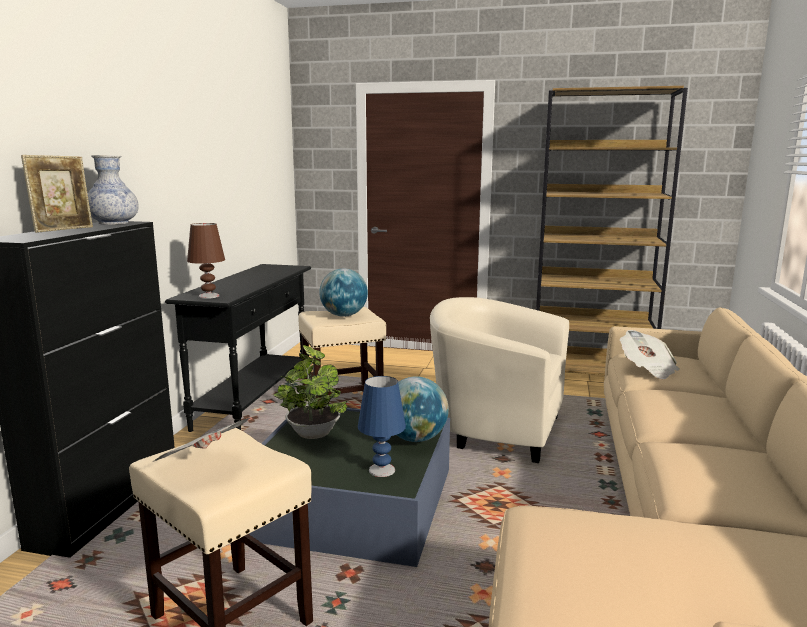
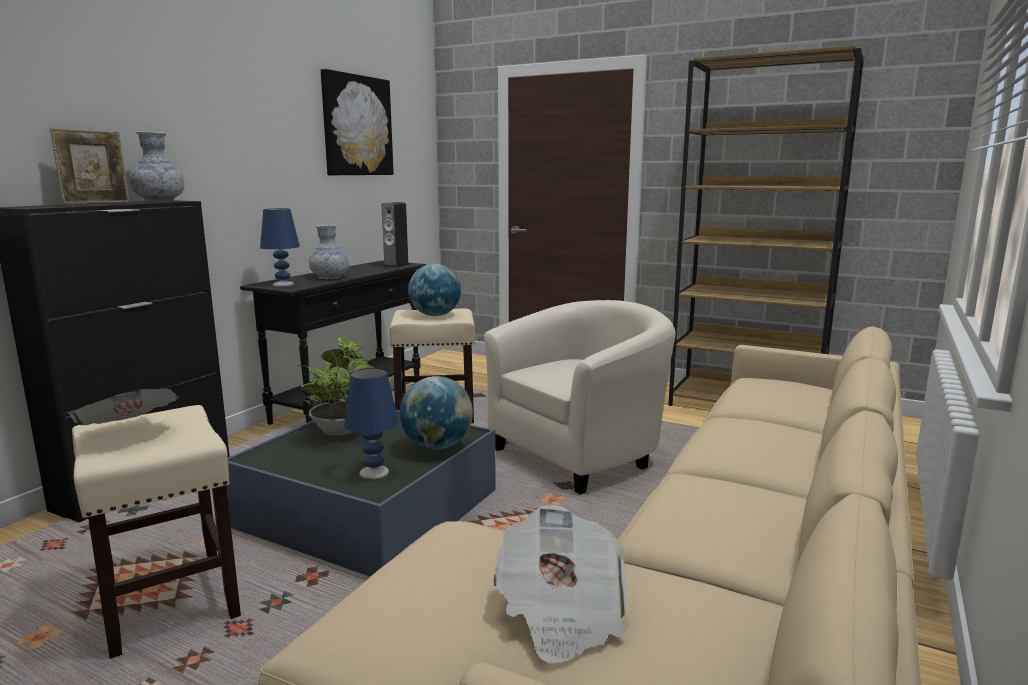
camera: 15 degrees right, 0 degrees up
brown table lamp [187,223,225,299] -> blue table lamp [260,208,300,287]
beige armchair [430,297,569,463] -> beige armchair turned 105 degrees clockwise [484,300,676,495]
newspaper [620,330,680,380] -> newspaper moved to [493,505,628,664]
none -> vase [309,225,349,279]
none -> picture [321,69,394,175]
none -> speaker [382,202,410,268]

